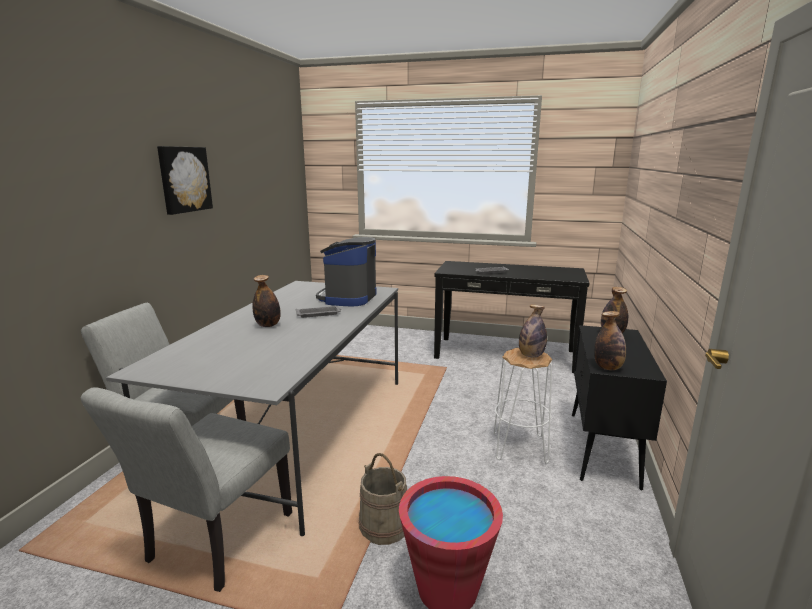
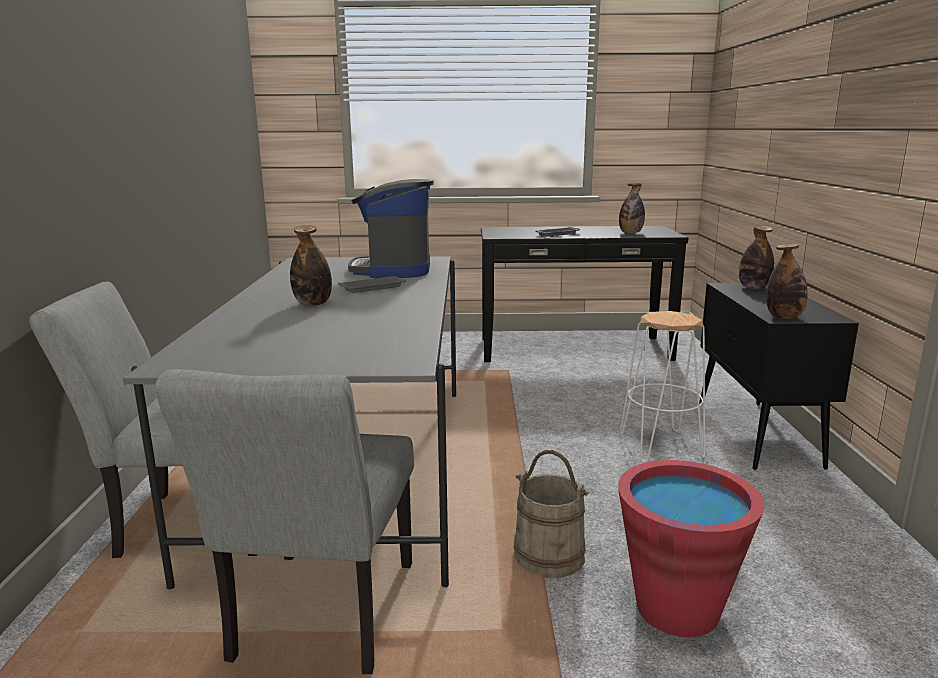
camera: 15 degrees left, 0 degrees up
picture [157,146,213,215] -> none
bottle [519,305,547,357] -> bottle moved to [619,184,645,233]

